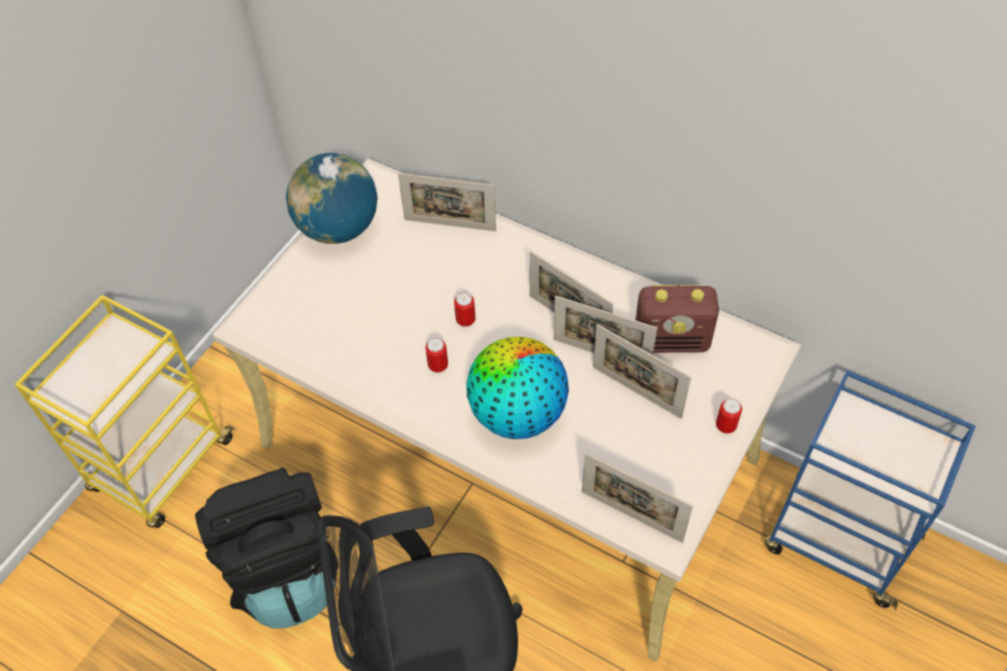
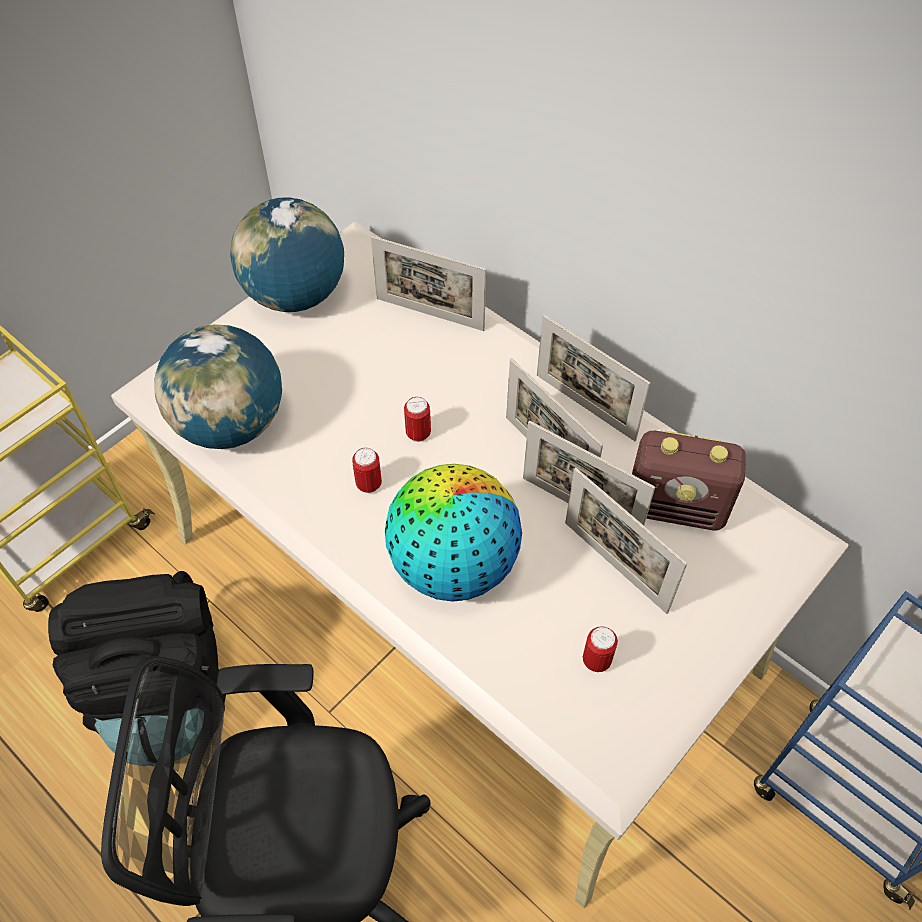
camera: 10 degrees right, 0 degrees up
picture frame [582,453,693,543] -> picture frame moved to [537,315,650,441]
can [716,399,742,434] -> can moved to [583,627,618,672]
none -> globe [155,324,282,449]

